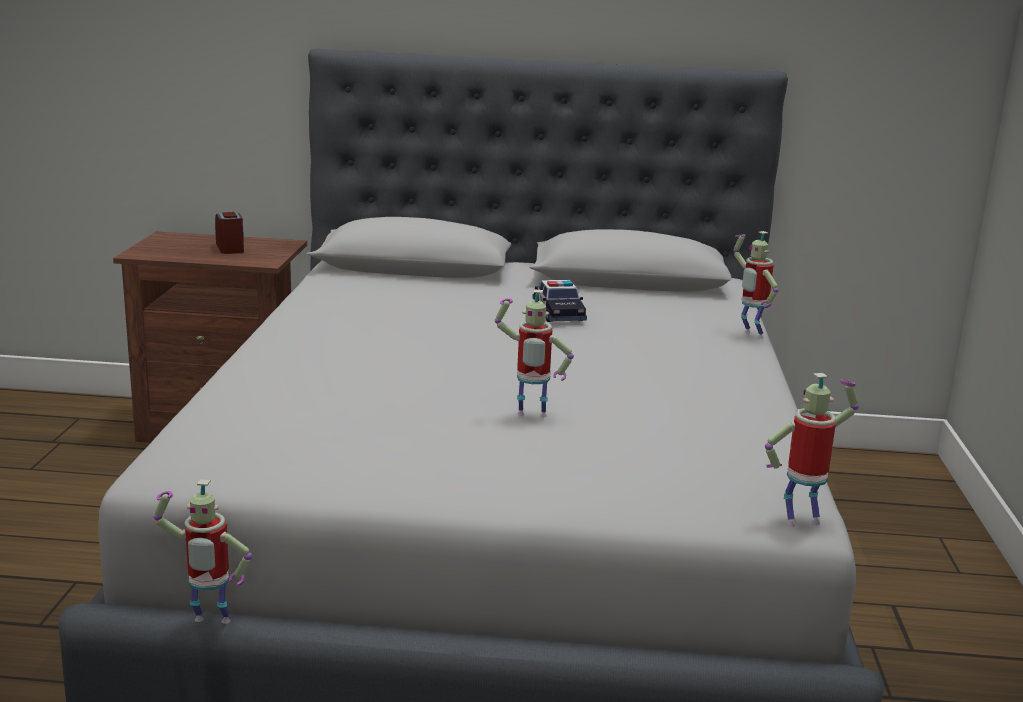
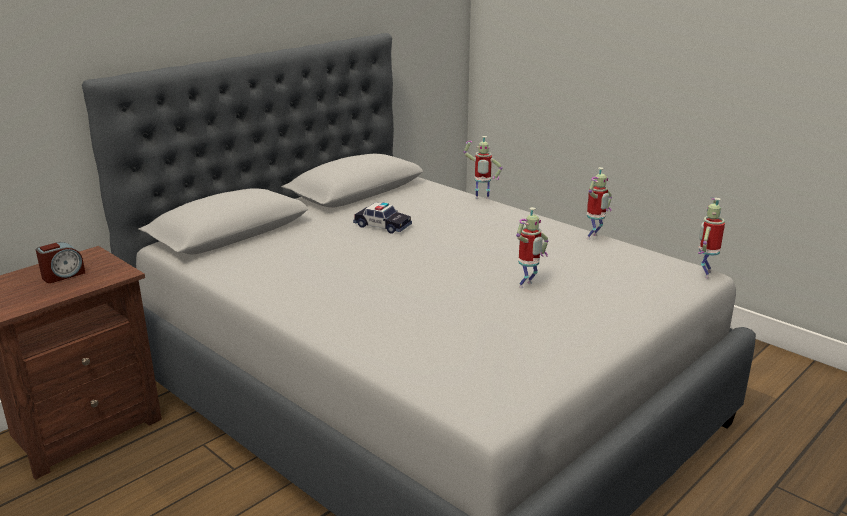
camera: 50 degrees left, 5 degrees up
toy robot [154,479,252,624] -> toy robot moved to [587,167,612,240]
alarm clock [215,212,244,254] -> alarm clock turned 120 degrees clockwise [36,242,85,283]

